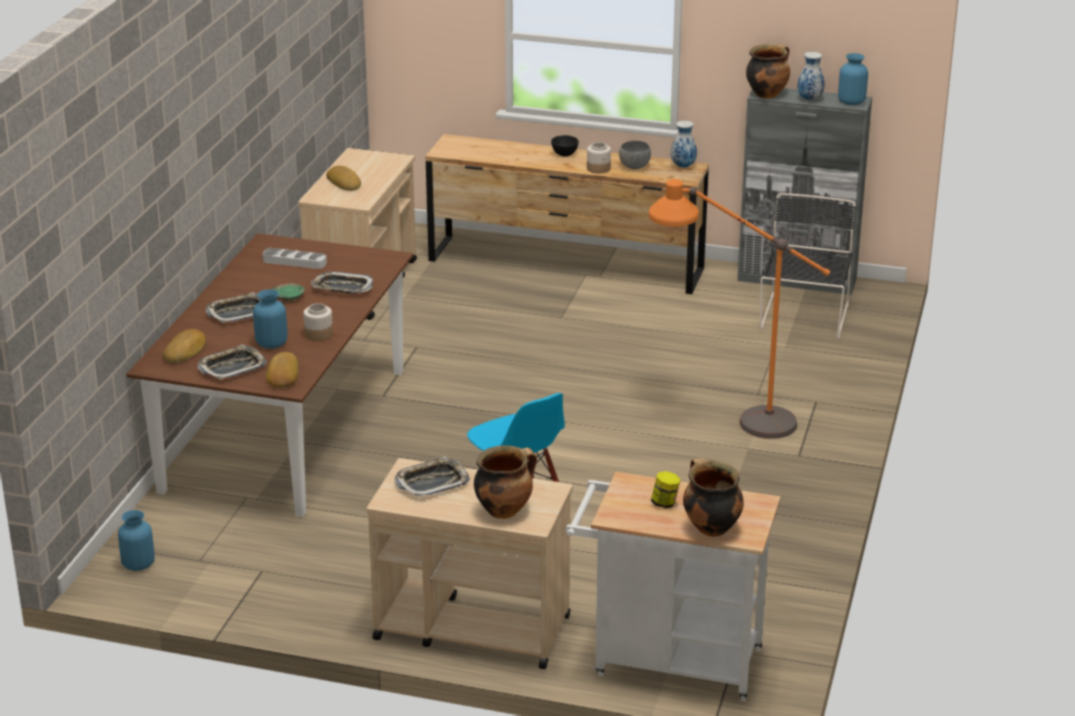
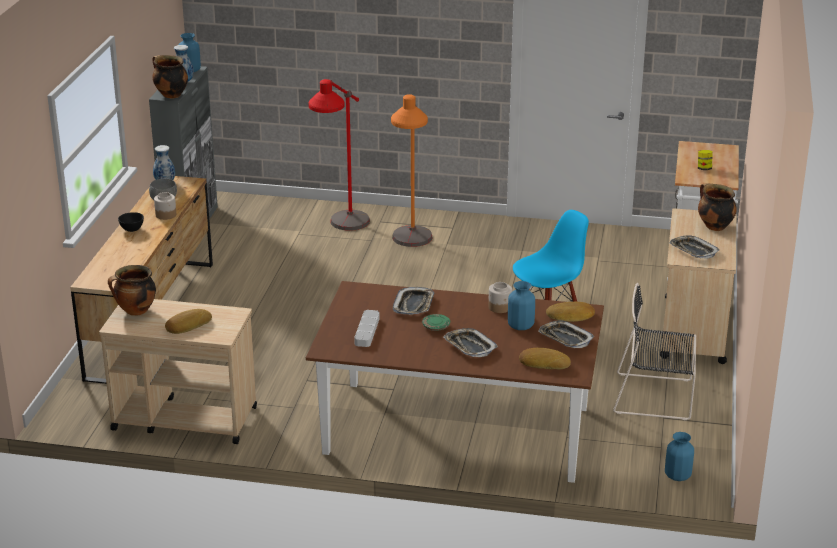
camera: 95 degrees left, 0 degrees up
cooking pot [683,458,744,537] -> cooking pot moved to [108,265,156,316]
black chair [760,193,856,339] -> black chair moved to [613,283,696,420]
none -> red floor lamp [309,79,370,231]

